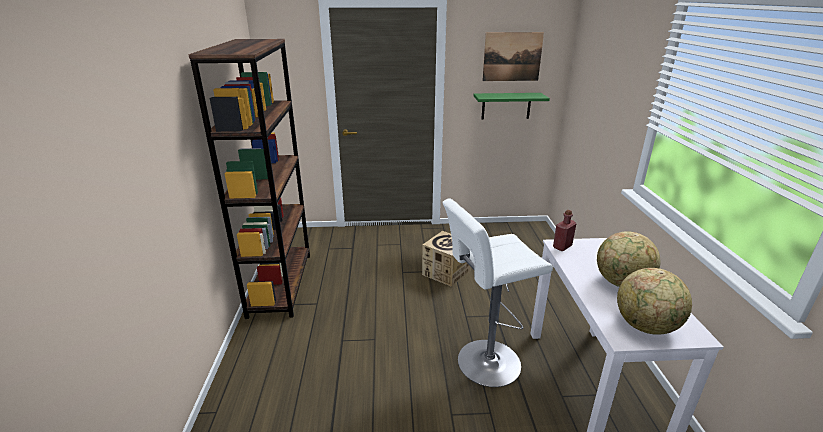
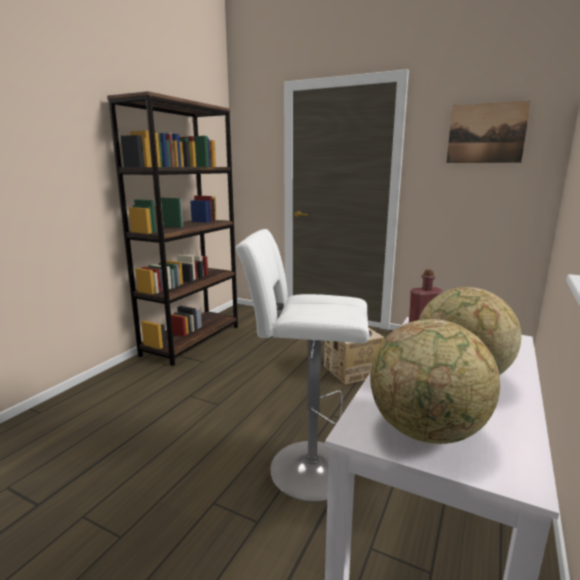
camera: 30 degrees right, 10 degrees down
green shelf [473,93,550,120] -> none

